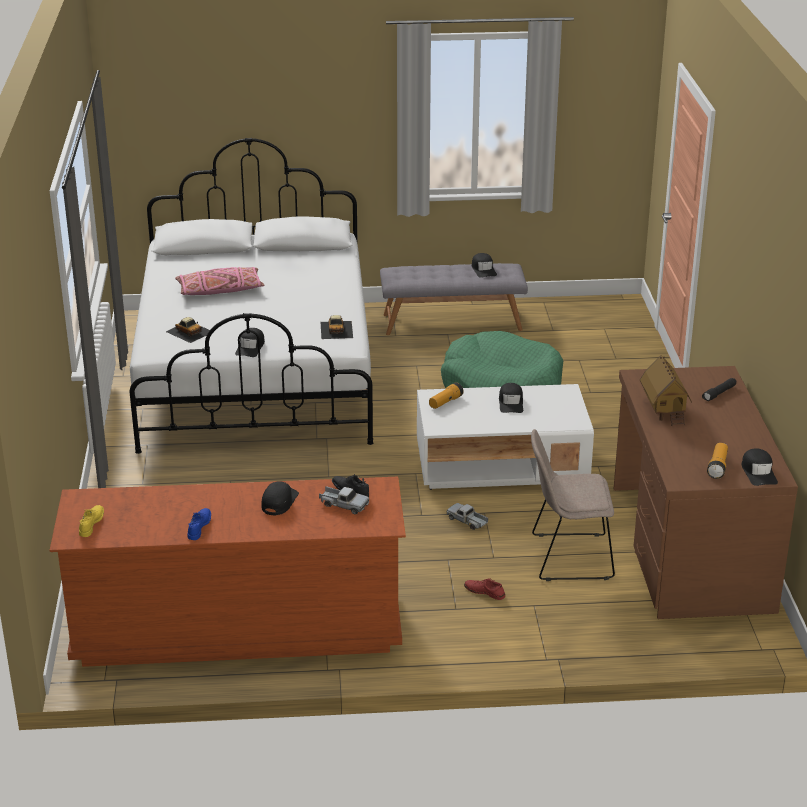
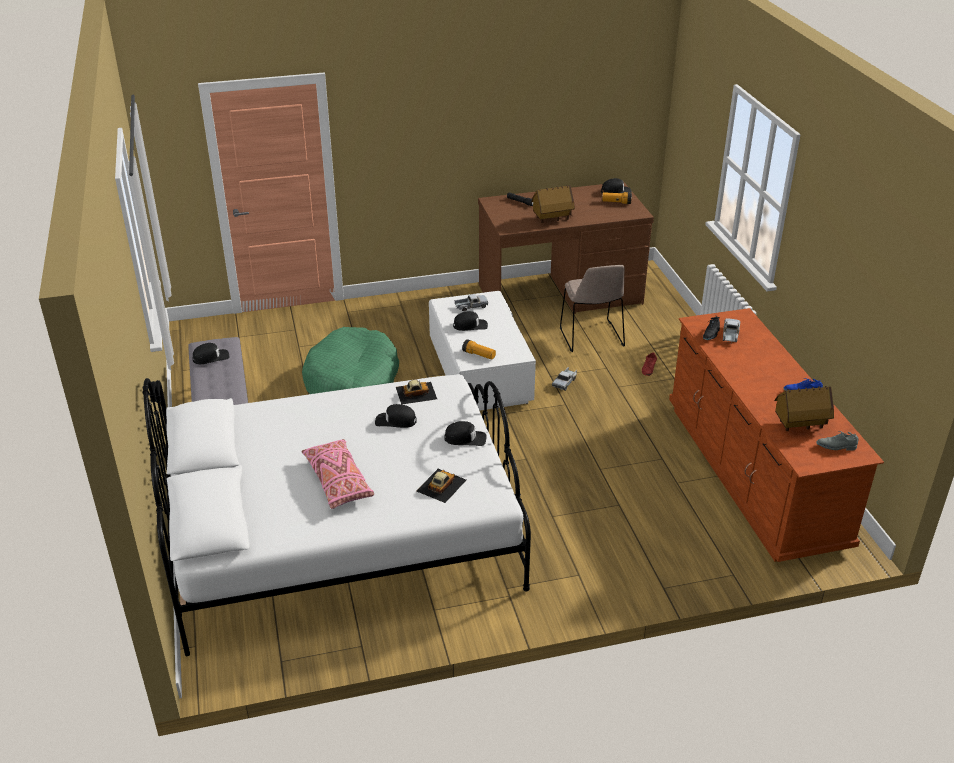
camera: 100 degrees left, 5 degrees up
yellow shoe [79,505,104,537] -> grey shoe [816,431,858,451]
black cap [261,481,299,515] -> black cap moved to [375,404,417,428]
none -> toy truck [455,294,488,311]
none -> toy house [774,386,834,431]

